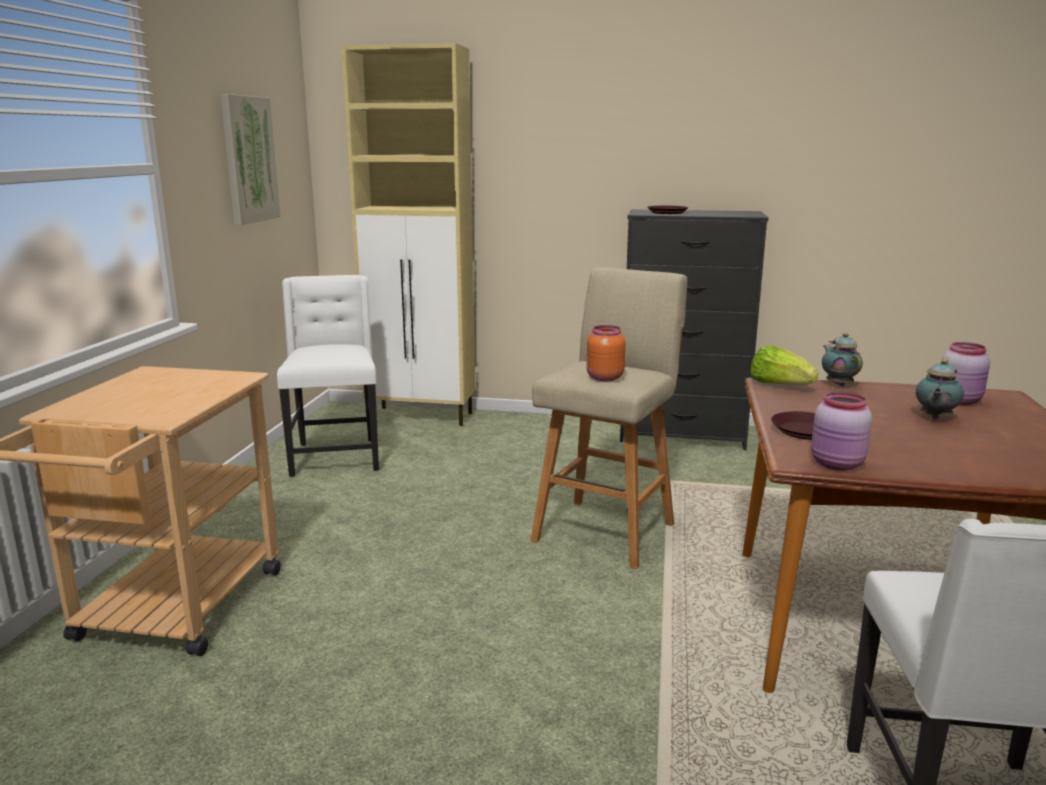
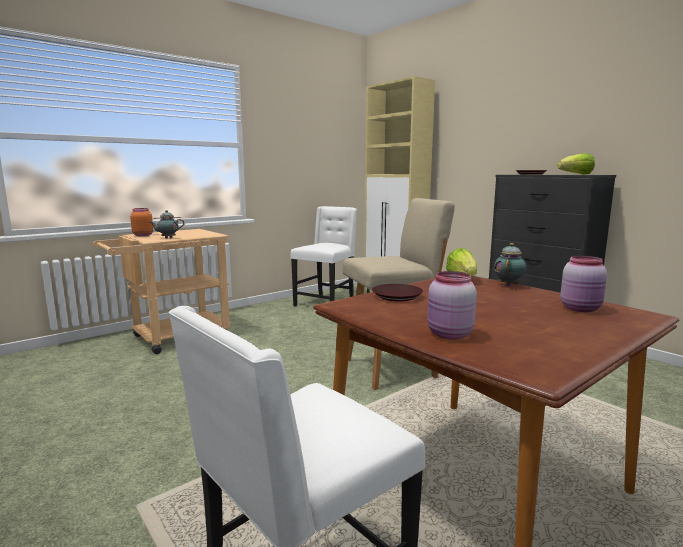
camera: 40 degrees right, 5 degrees down
picture [220,94,281,225] -> none
orange jar [587,325,626,381] -> orange jar moved to [130,208,153,236]
pink jar [811,392,872,471] -> pink jar moved to [427,271,477,340]
teapot [916,359,964,420] -> teapot moved to [149,210,185,239]
none -> lettuce [558,153,595,175]

